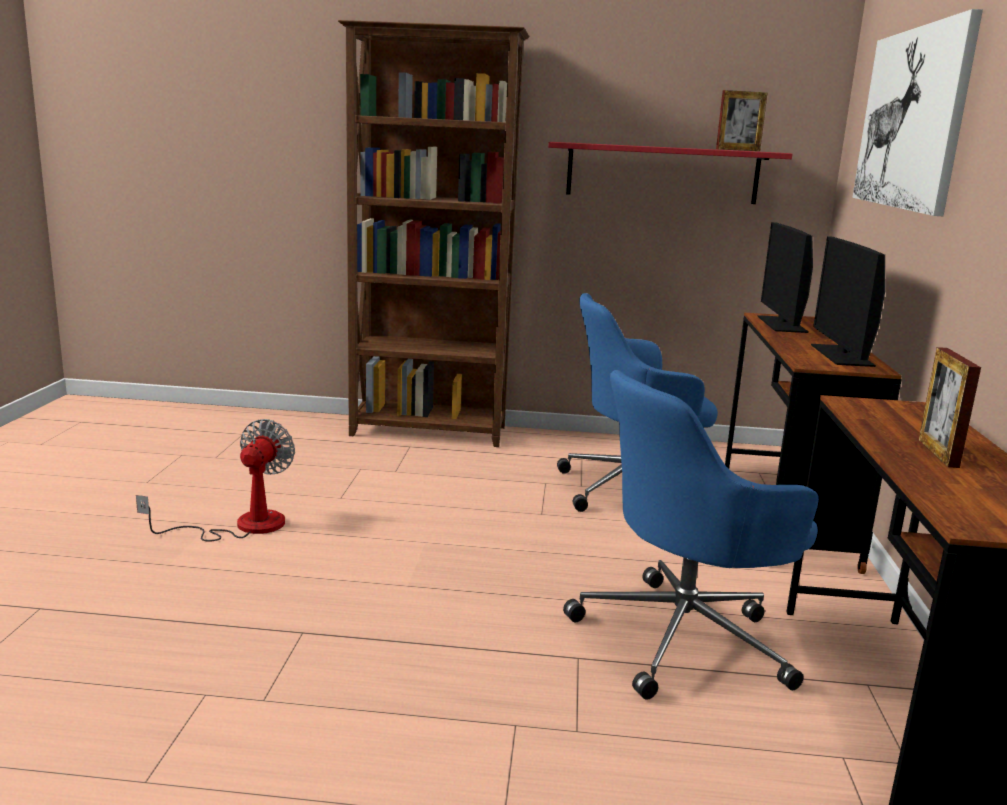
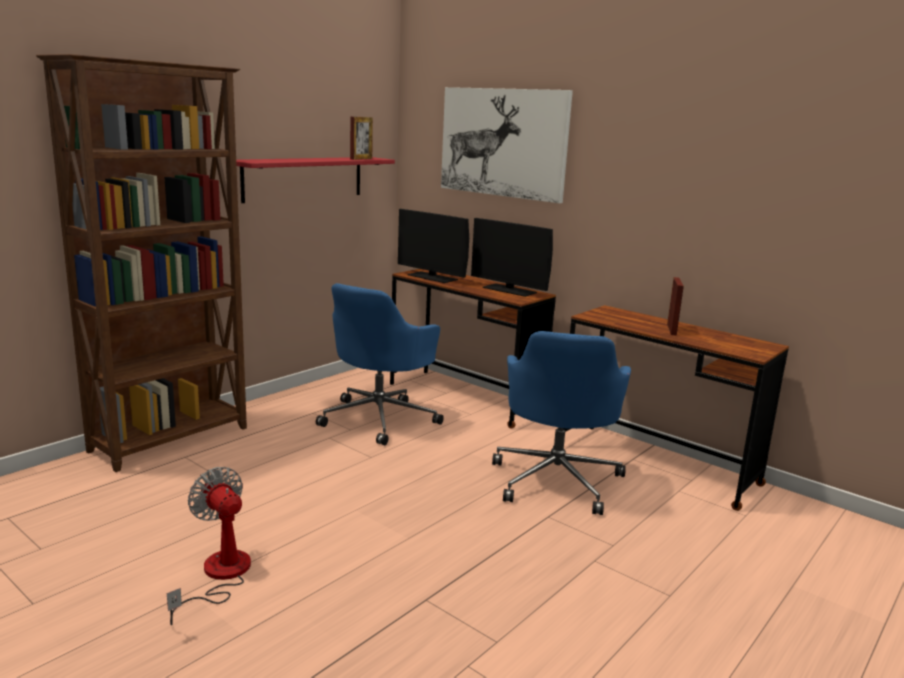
camera: 55 degrees left, 0 degrees up
picture frame [919,347,981,468] -> picture frame turned 120 degrees counterclockwise [667,277,684,336]

